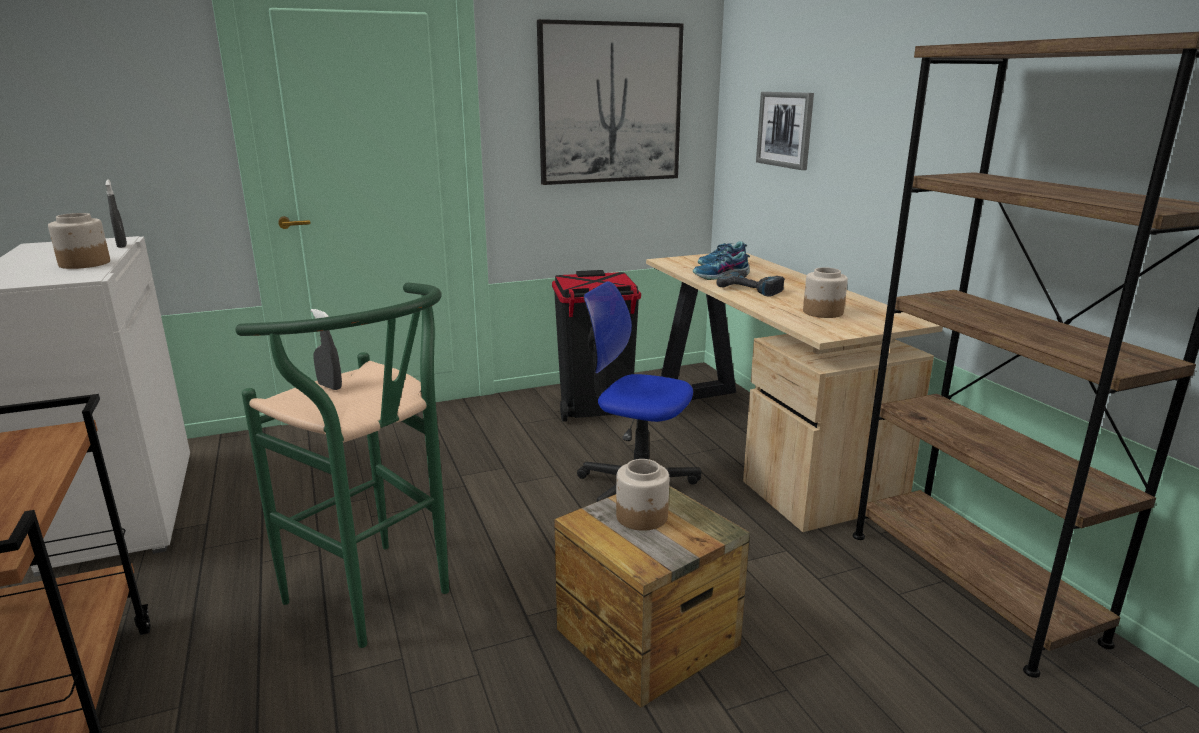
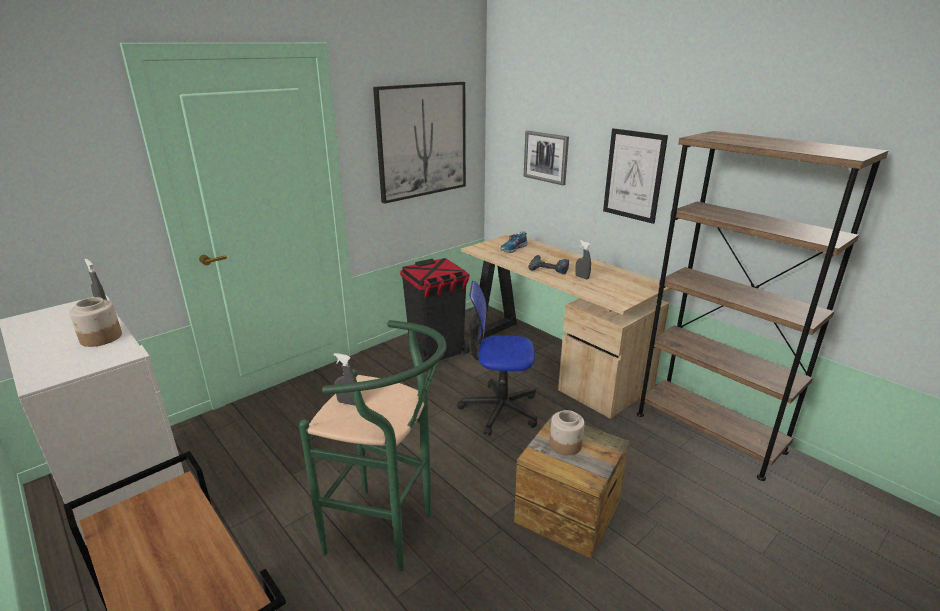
camera: 20 degrees left, 5 degrees up
shoe [693,251,750,280] -> none
jar [803,267,848,318] -> none
none -> grey spray bottle [575,240,591,280]
none -> picture [603,128,668,224]

